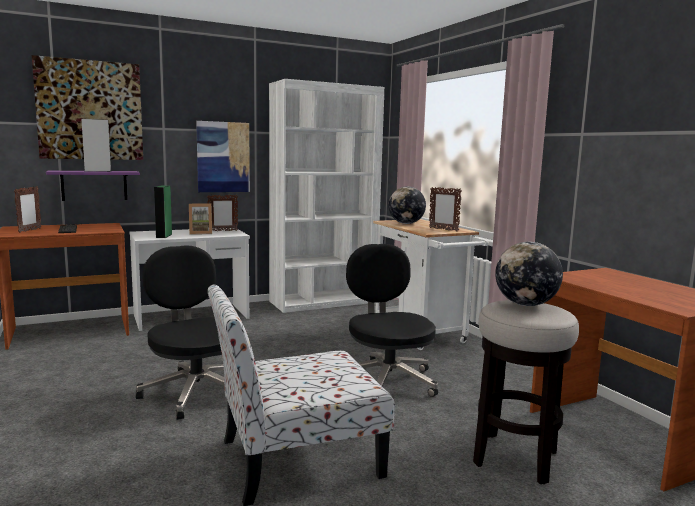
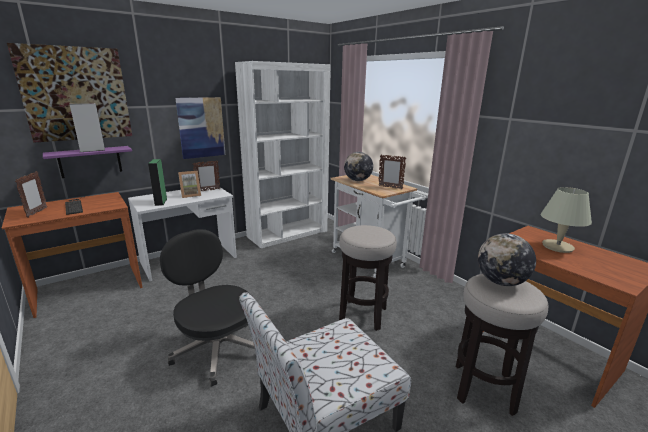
camera: 10 degrees left, 10 degrees up
black office chair [346,244,438,397] -> stool [339,225,397,331]
none -> beige table lamp [541,187,592,253]

